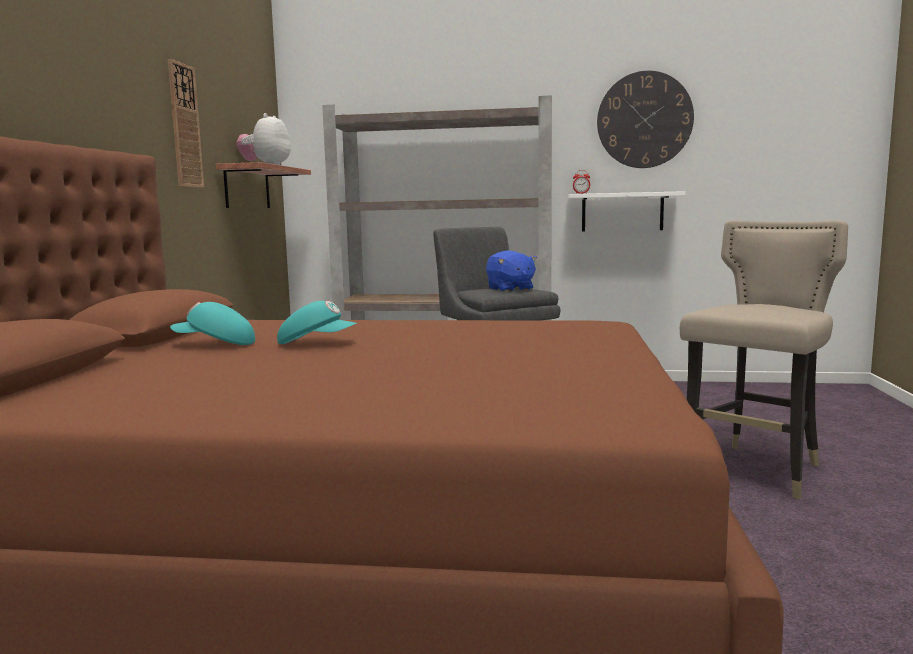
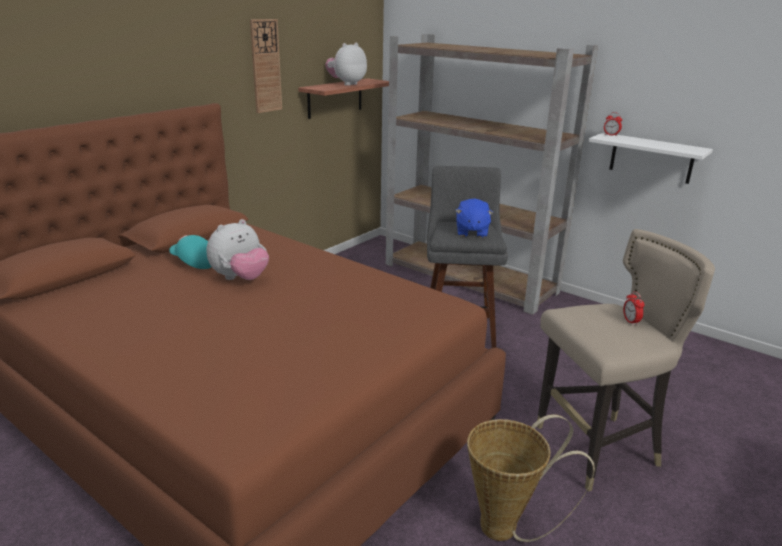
camera: 30 degrees right, 15 degrees up
turquoise cap [277,301,357,344] -> plush toy [206,219,269,280]
wall clock [597,71,694,168] -> none
none -> basket [467,414,595,542]
none -> alarm clock [623,291,644,325]

